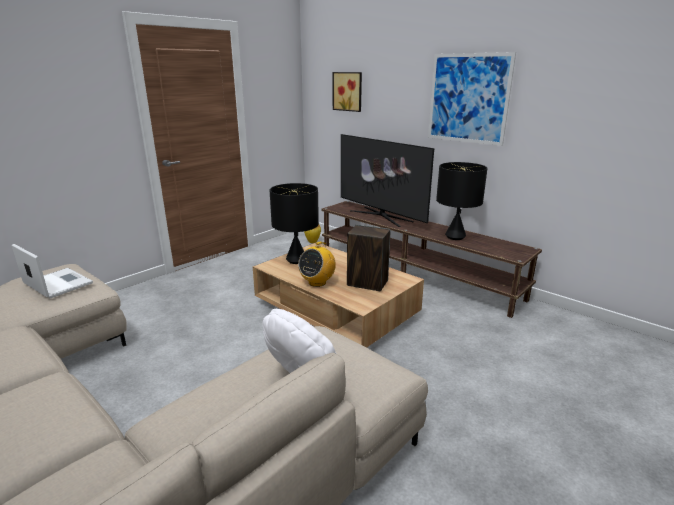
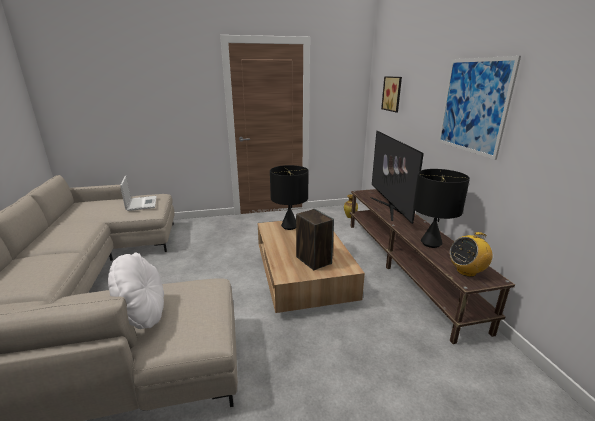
camera: 35 degrees right, 0 degrees up
radio [298,242,336,287] -> radio moved to [450,232,492,277]

